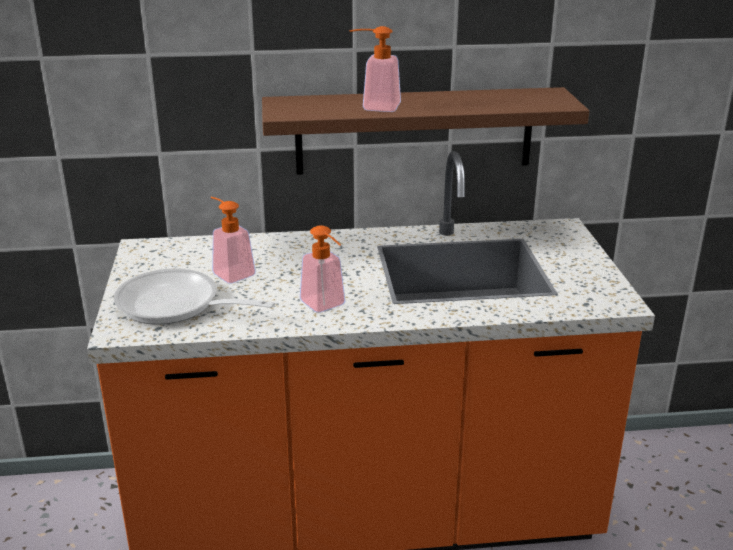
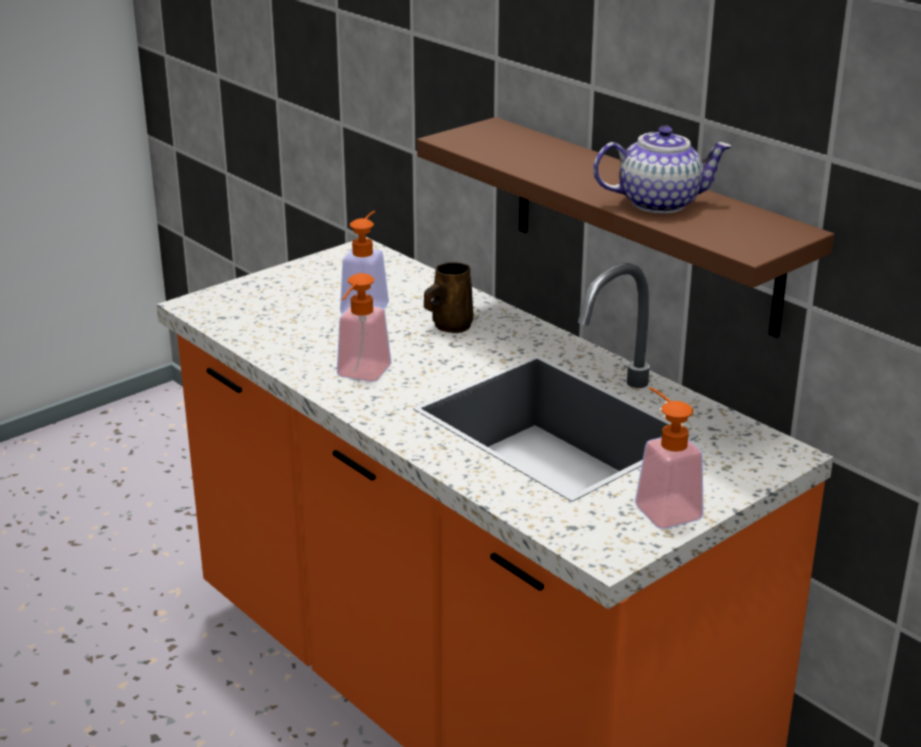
camera: 55 degrees right, 0 degrees up
frying pan [114,268,275,325] -> none
soap dispenser [349,26,401,112] -> soap dispenser moved to [635,387,704,529]
none -> brown mug [424,262,473,333]
none -> teapot [593,126,732,214]

